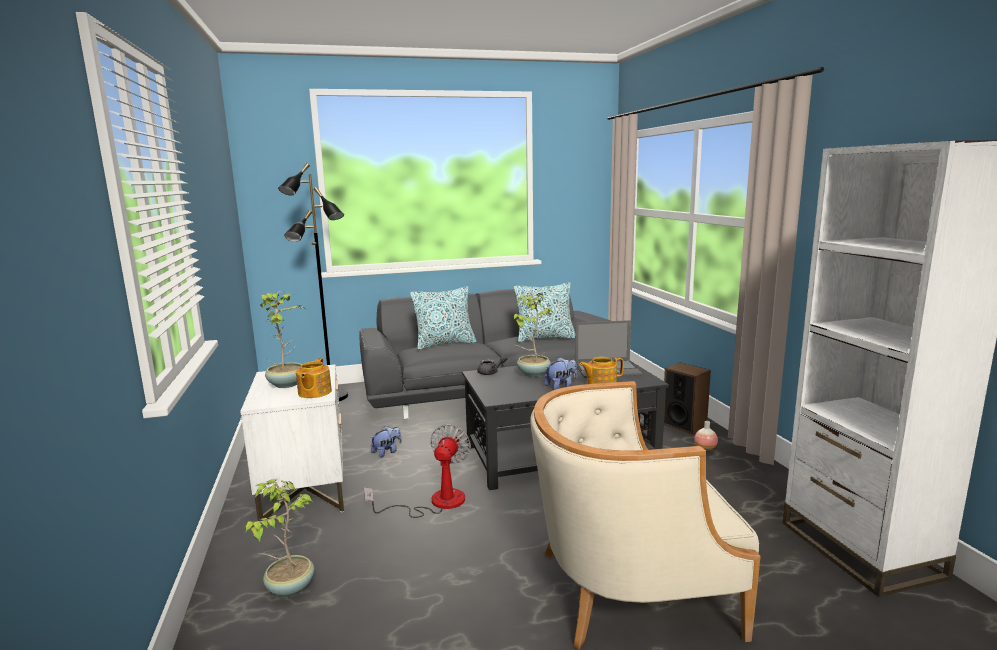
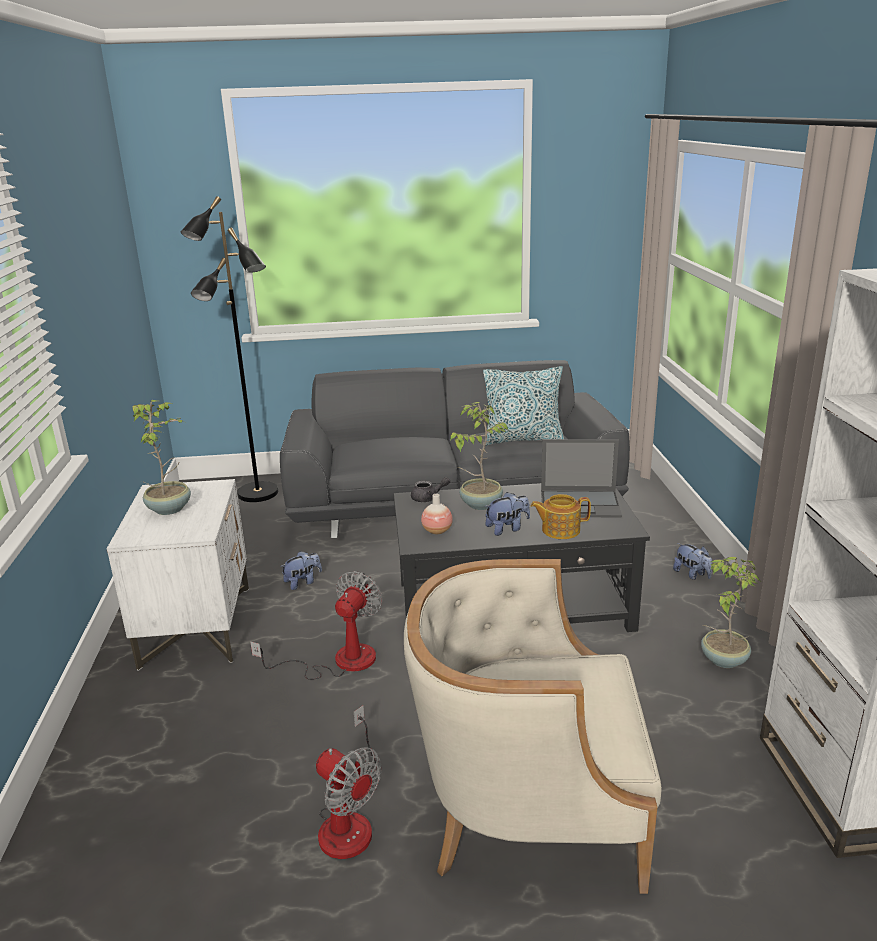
camera: 10 degrees right, 10 degrees up
potted plant [245,479,314,597] -> potted plant moved to [701,557,760,668]
teapot [296,358,332,398] -> none
pillow [410,286,476,350] -> none
speaker [664,362,711,434] -> plush toy [673,543,712,580]
vase [694,421,718,450] -> vase moved to [421,494,453,534]
none -> fan [316,706,382,859]

